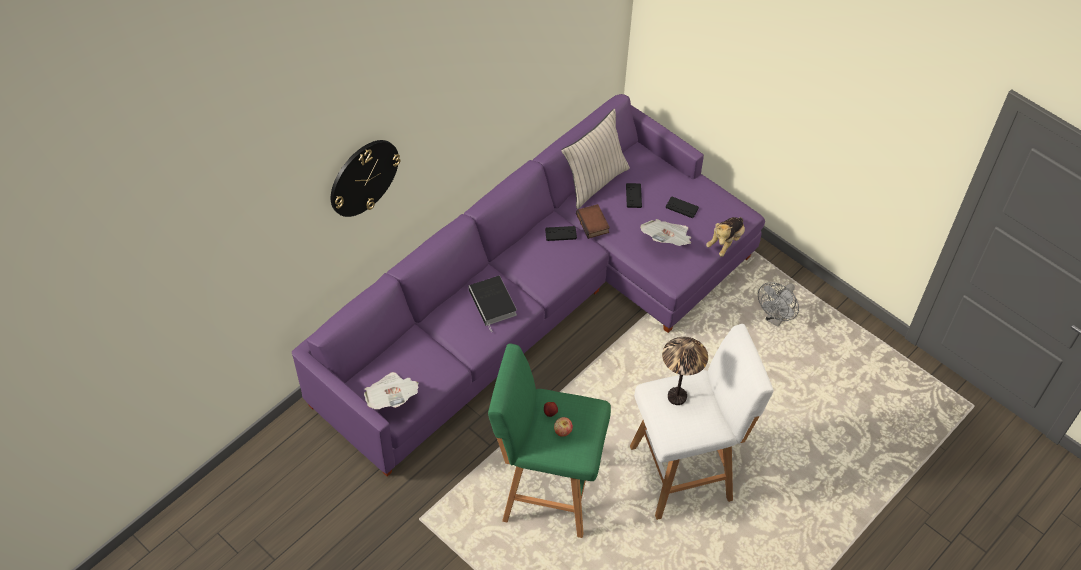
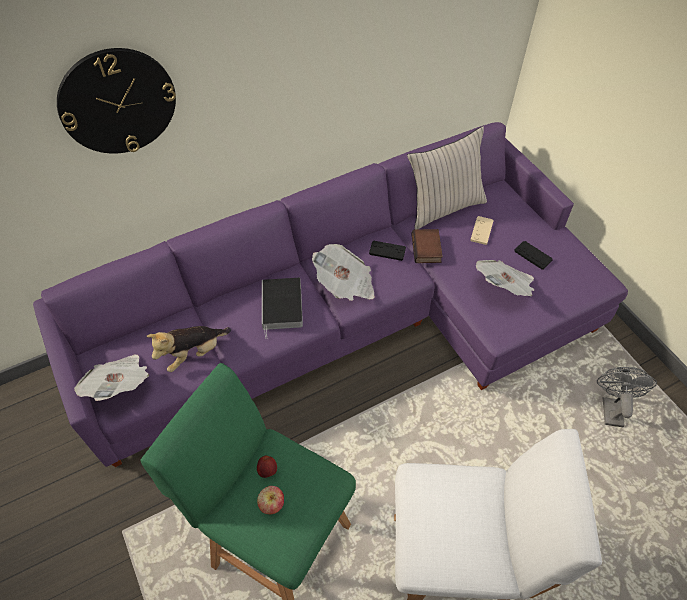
camera: 20 degrees right, 0 degrees up
black game controller [626,183,642,208] -> beige game controller [471,216,494,245]
table lamp [662,337,708,405] -> none
plush toy [706,217,745,257] -> plush toy moved to [146,326,231,372]
grey fan [758,282,799,327] -> grey fan turned 135 degrees clockwise [597,367,657,427]
none -> newspaper [312,244,375,301]

